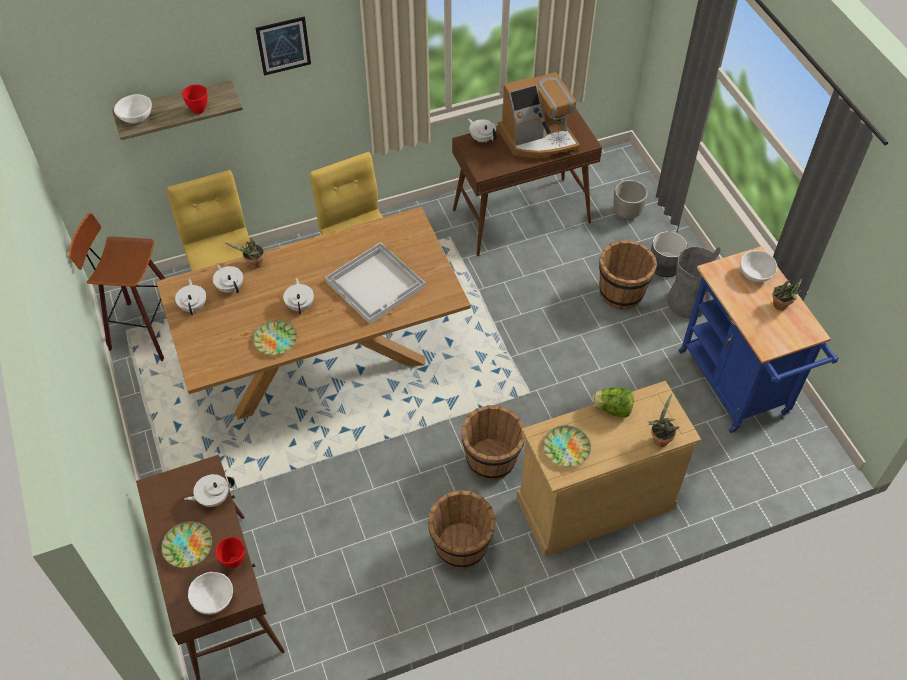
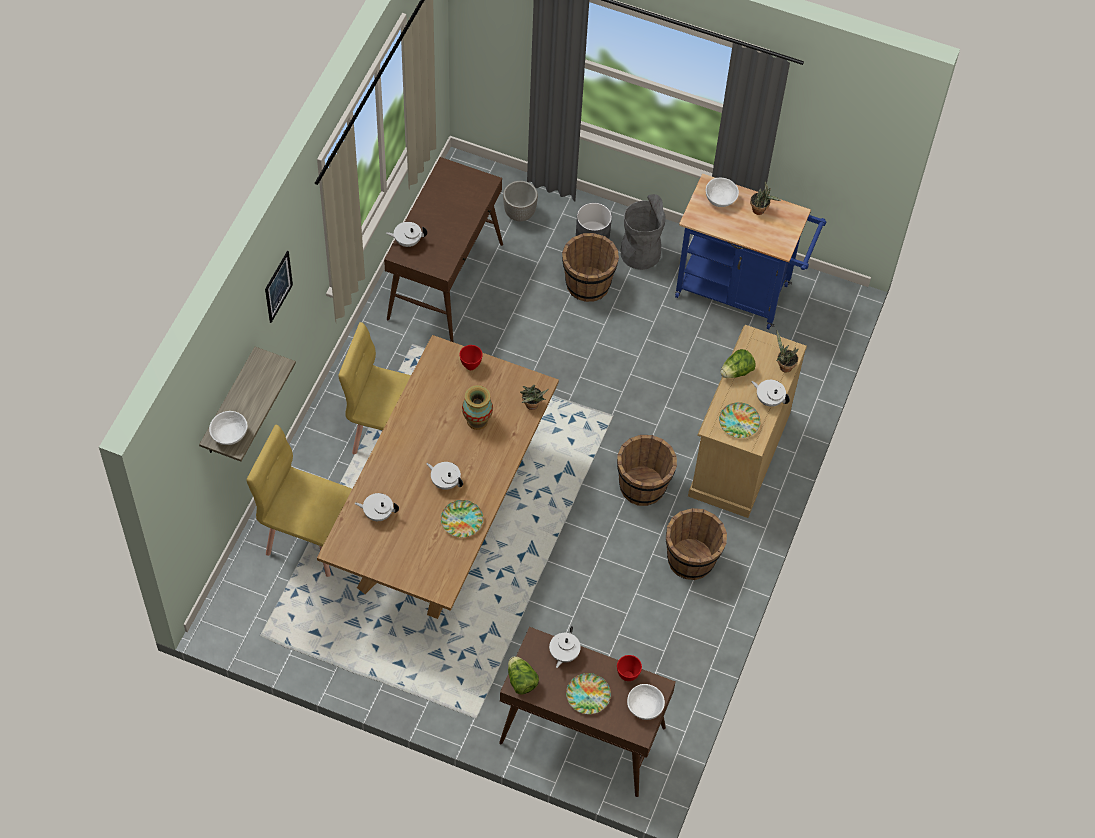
camera: 50 degrees left, 5 degrees up
stool [69,213,166,361] -> none
white teapot [175,279,206,315] -> white teapot moved to [751,380,790,407]
red bowl [182,84,208,114] -> red bowl moved to [459,345,483,370]
potted plant [226,238,264,268] -> potted plant moved to [520,385,549,410]
white tray [325,242,426,324] -> vase [462,385,493,430]
coffee machine [498,72,580,158] -> none
none -> lettuce [508,656,539,695]

